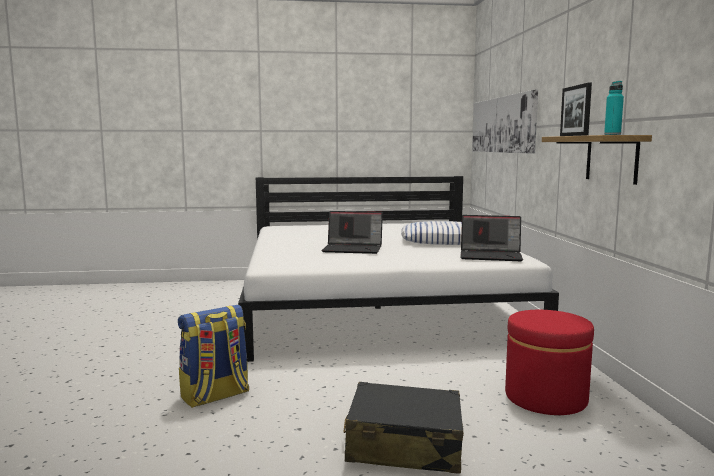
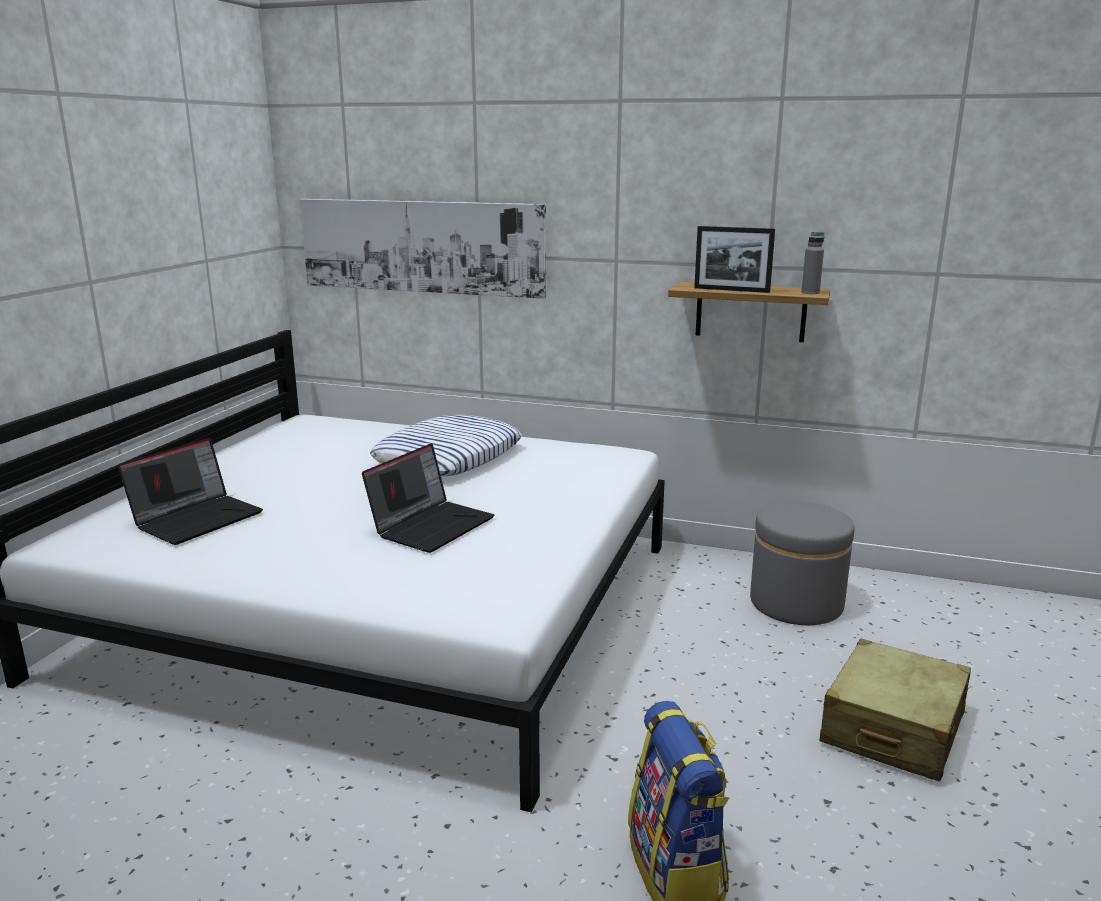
camera: 65 degrees left, 10 degrees up
black suitcase [343,382,464,474] -> beige suitcase [820,639,971,782]
laptop [460,215,523,261] -> laptop moved to [118,438,263,545]
red ottoman [505,310,594,415] -> grey ottoman [750,501,855,625]
turquoise bottle [604,81,624,135] -> grey bottle [802,232,824,294]

